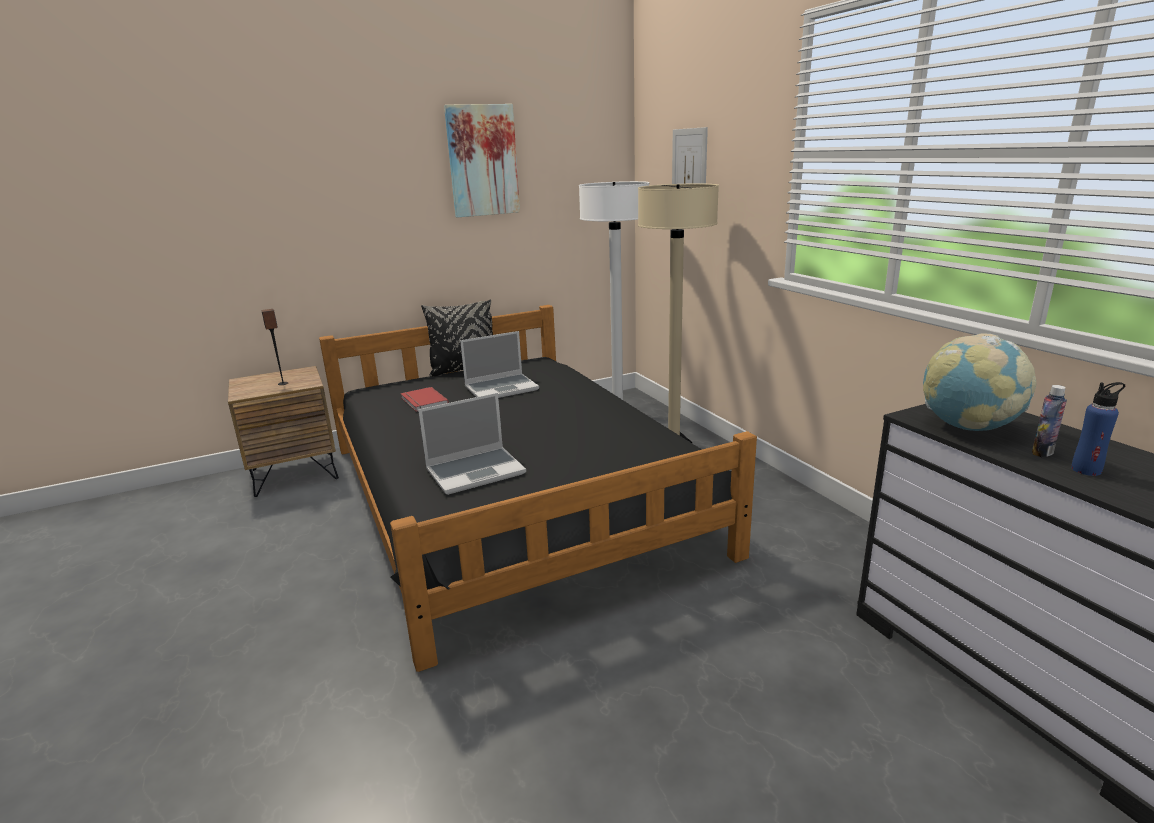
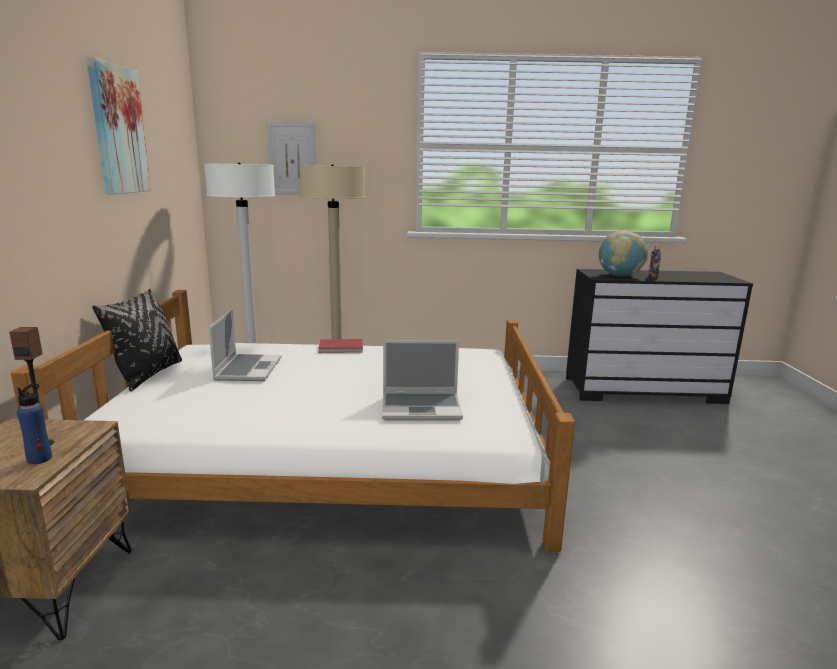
camera: 65 degrees left, 5 degrees down
black bed [319,305,757,672] -> white bed [11,290,575,552]
red book [401,387,449,412] -> red book moved to [318,339,363,353]
laptop [418,393,526,495] -> laptop turned 90 degrees clockwise [382,340,463,420]
blue bottle [1071,382,1125,476] -> blue bottle moved to [17,383,52,465]

